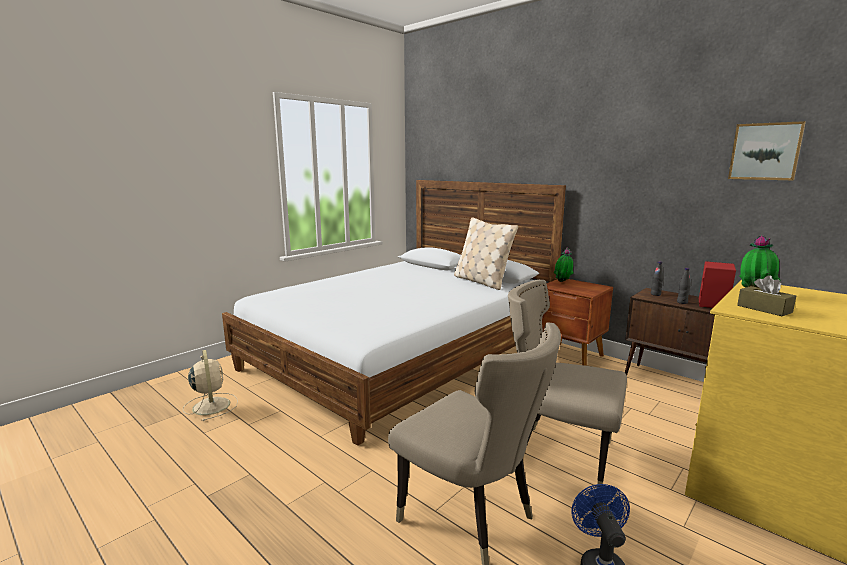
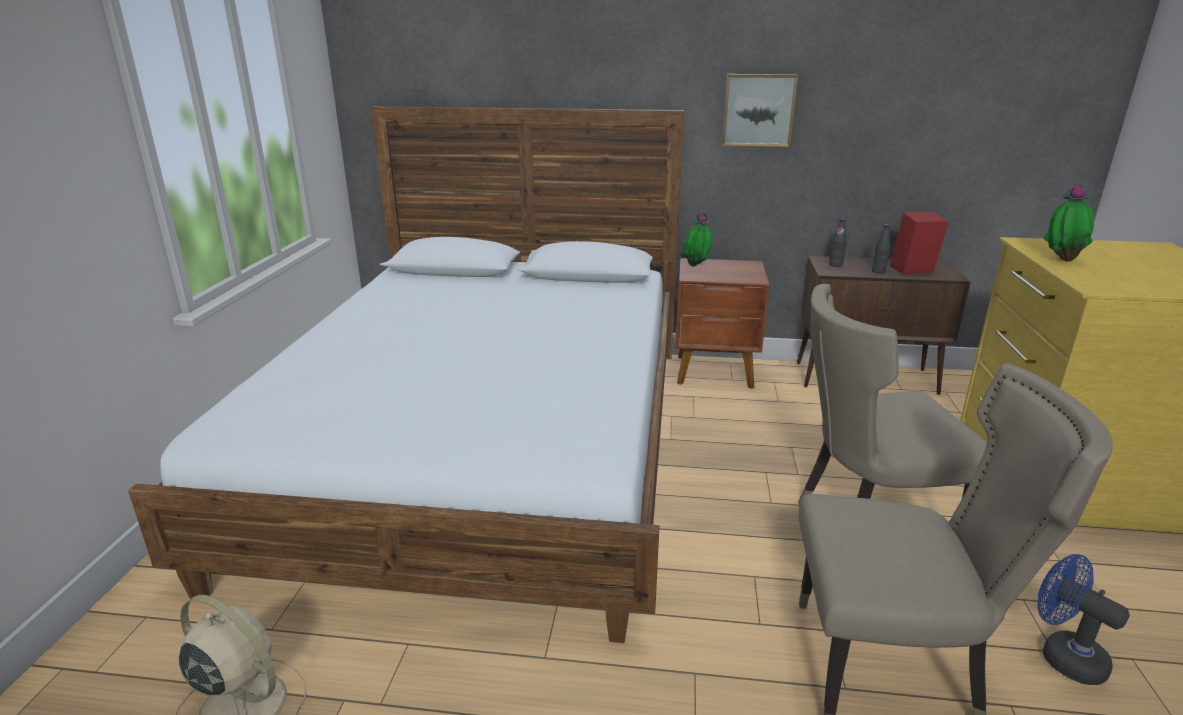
camera: 35 degrees left, 10 degrees up
beige pillow [454,217,518,290] -> none
picture [728,121,806,180] -> picture moved to [722,74,798,147]
brown tissue box [737,275,796,316] -> none

